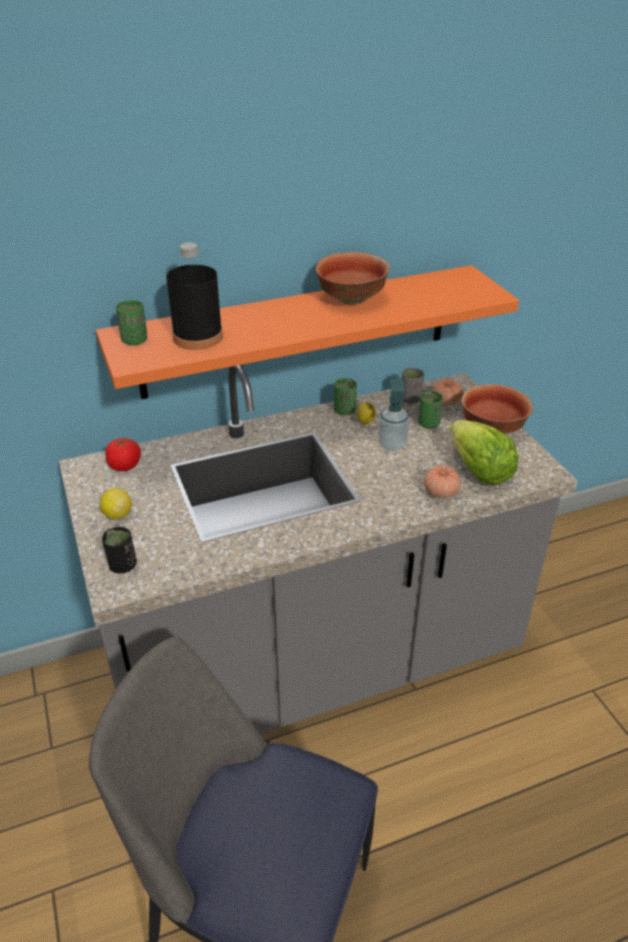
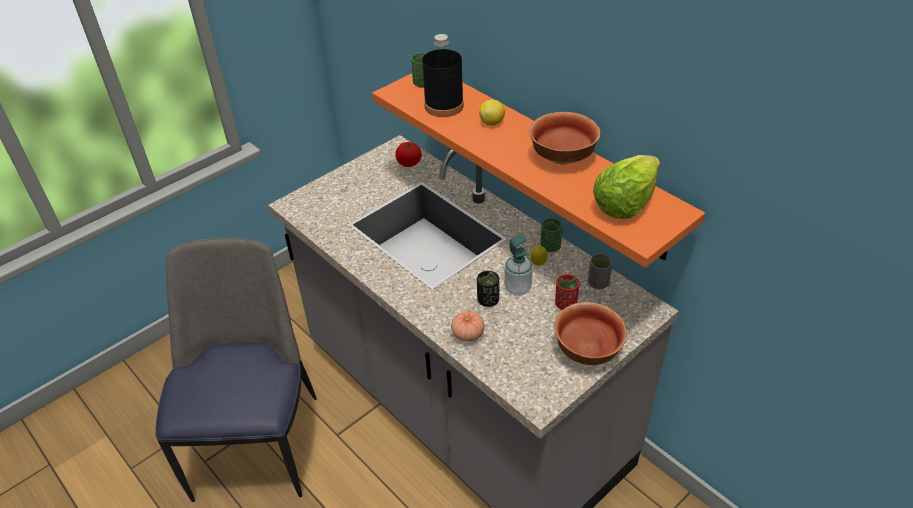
camera: 70 degrees right, 5 degrees up
lemon [100,488,132,520] -> lemon moved to [479,99,505,126]
black cup [102,527,137,574] -> black cup moved to [477,271,499,307]
green cup [418,391,443,429] -> red cup [555,274,579,310]
tomato [432,379,463,406] -> none
lettuce [450,420,519,485] -> lettuce moved to [593,155,660,219]

